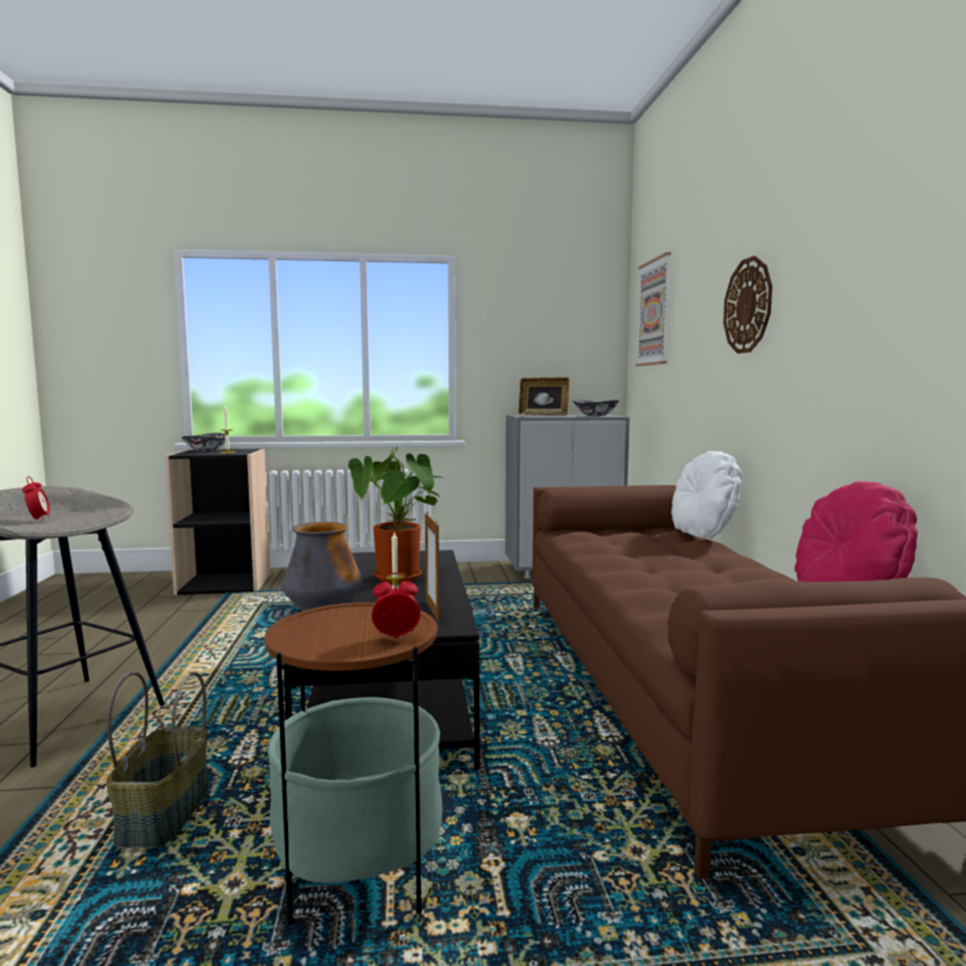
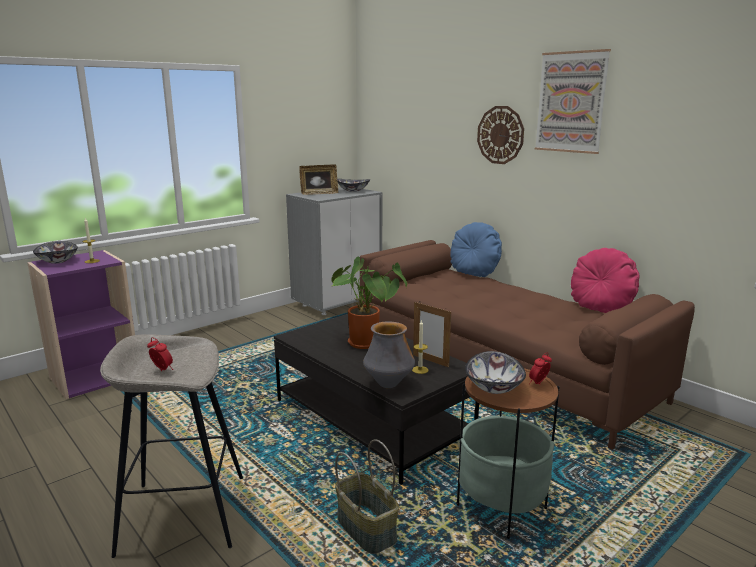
camera: 35 degrees left, 10 degrees up
black bookcase [165,449,270,595] -> purple bookcase [27,250,135,399]
picture [635,252,671,366] -> picture moved to [535,49,611,154]
white pillow [671,451,742,539] -> blue pillow [450,222,502,277]
none -> bowl [465,351,526,394]

